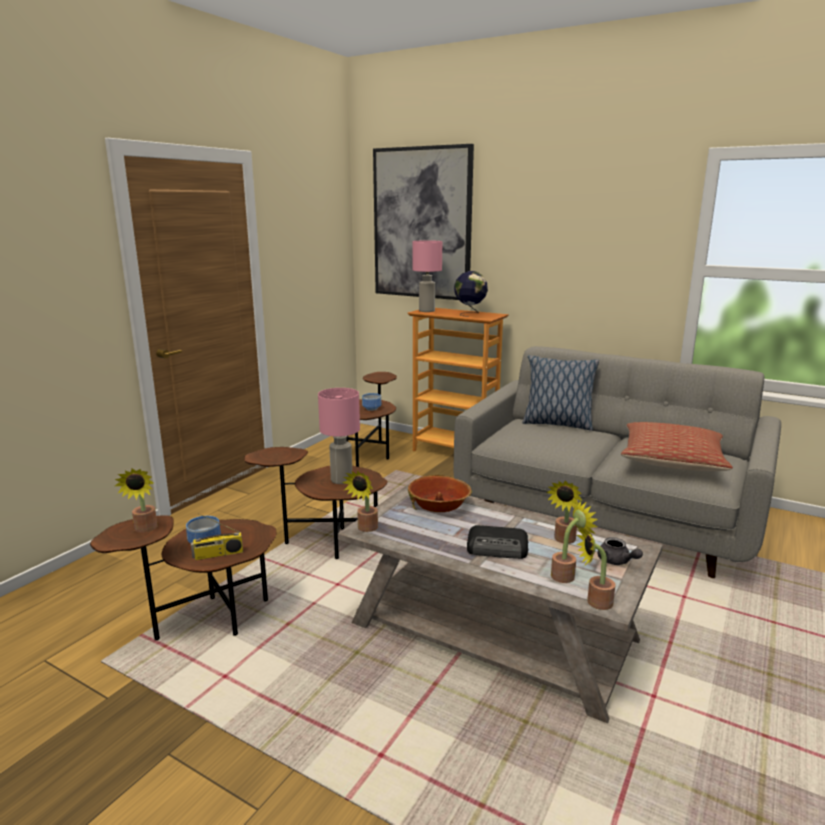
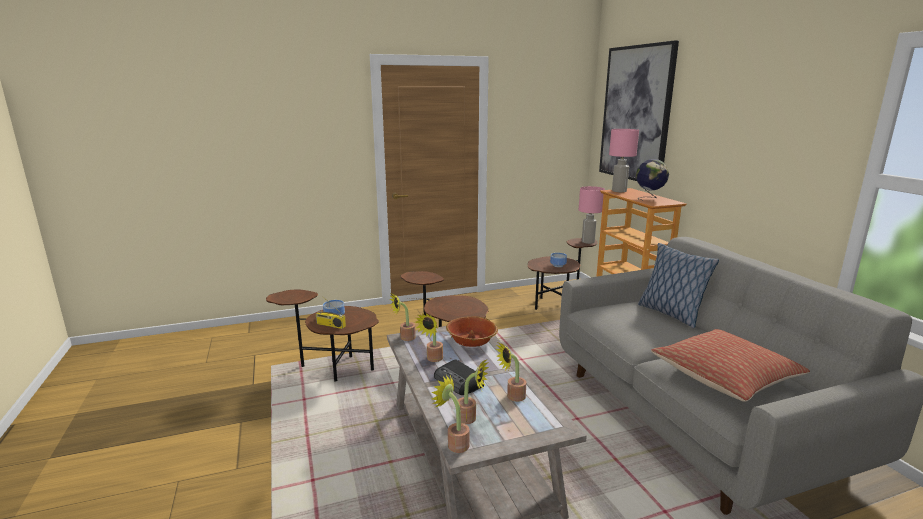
camera: 40 degrees right, 0 degrees up
potted plant [115,469,157,533] -> potted plant moved to [415,313,443,362]
pink table lamp [318,388,360,484] -> pink table lamp moved to [579,186,605,244]
grey teapot [598,537,643,565] -> none

